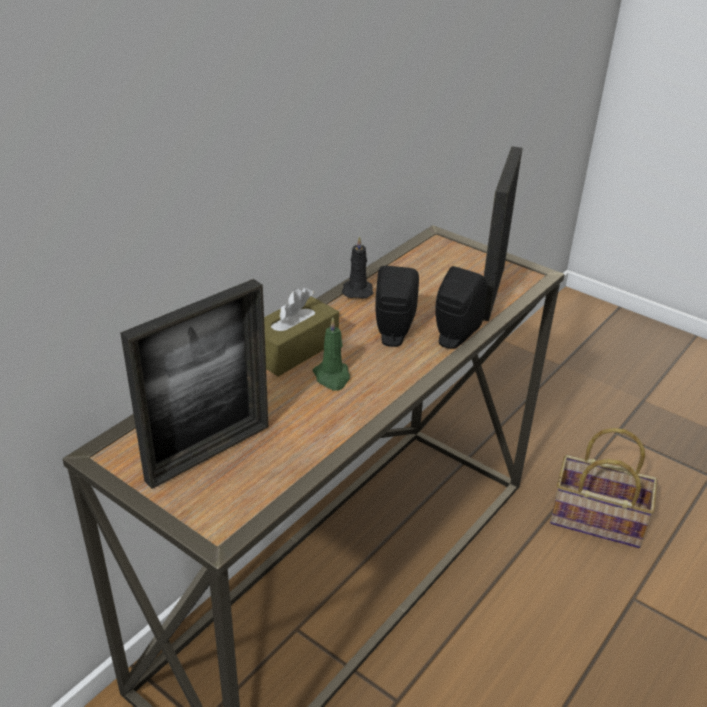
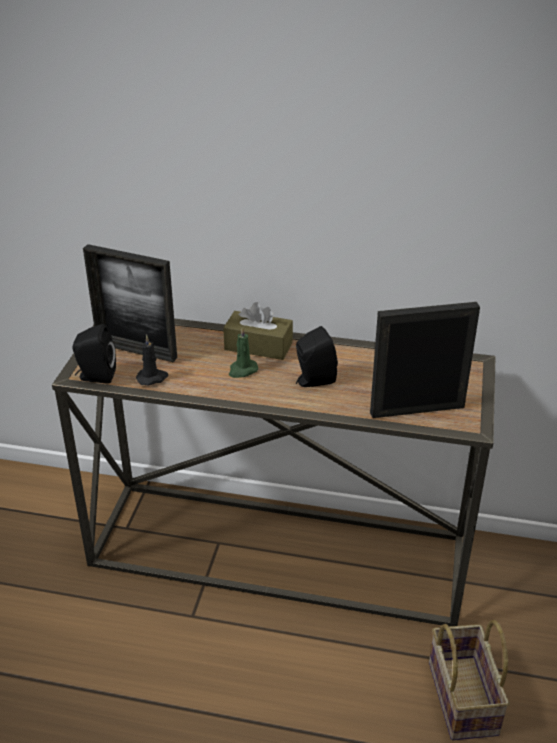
camera: 65 degrees right, 0 degrees up
black candle [342,236,373,299] -> black candle moved to [136,335,168,385]
black speaker [435,266,487,349] -> black speaker moved to [73,324,116,384]

